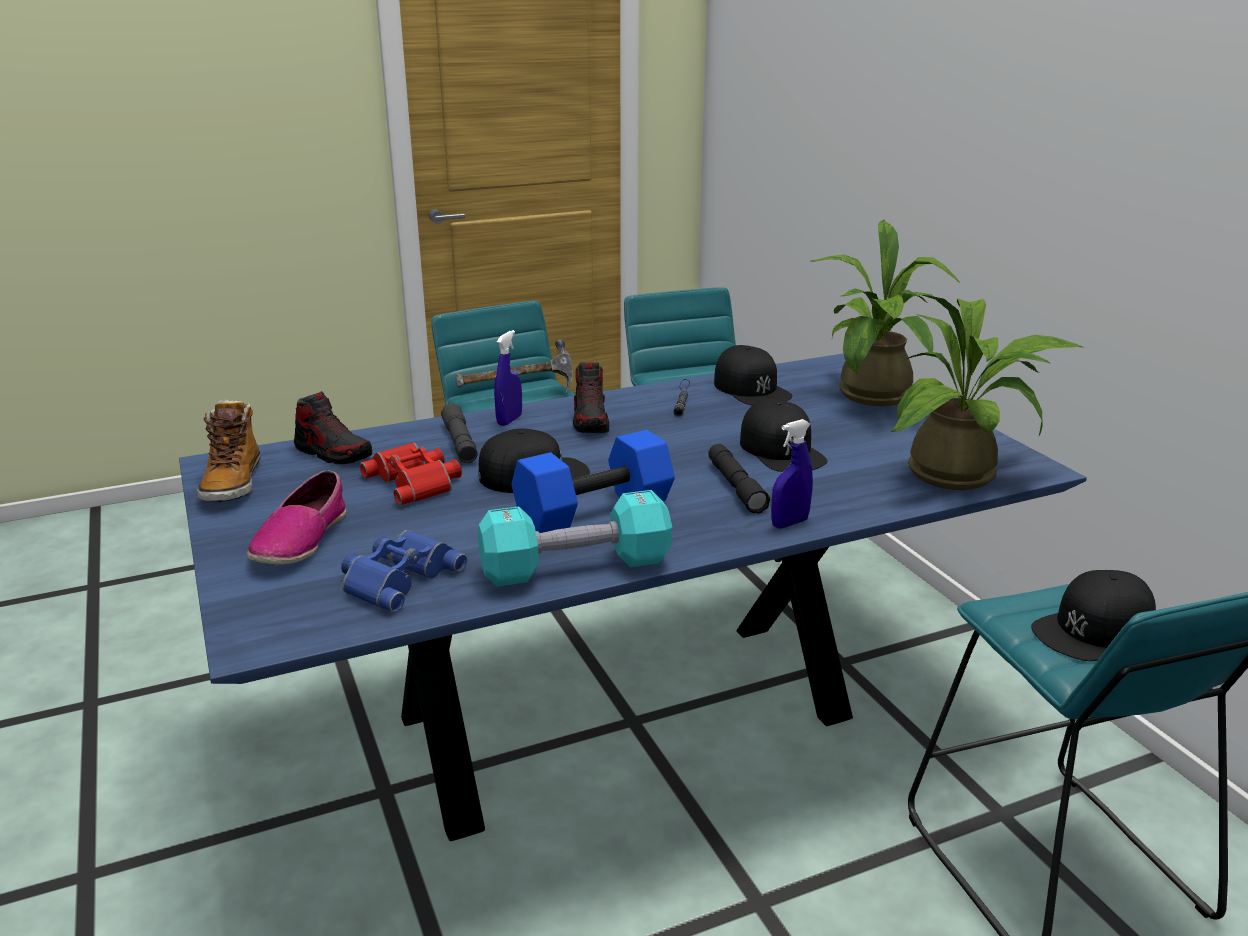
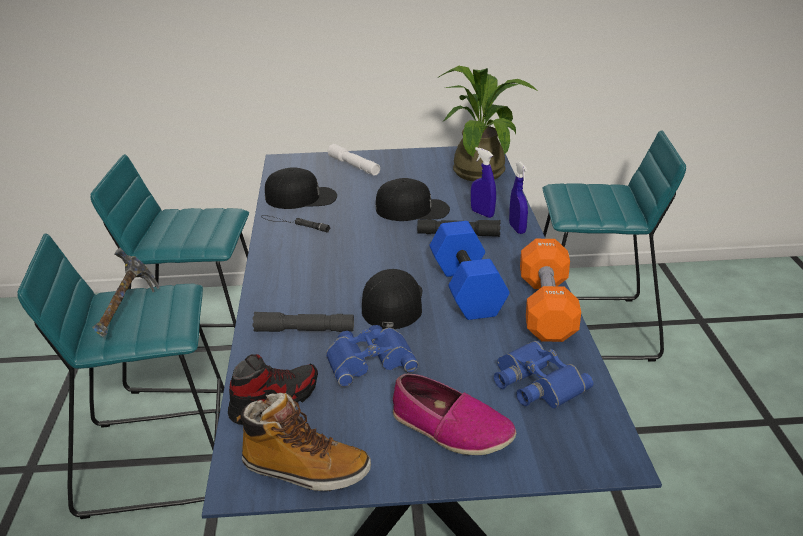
camera: 70 degrees left, 5 degrees up
red binoculars [360,443,462,505] -> blue binoculars [326,325,419,387]
turquoise dumbbell [478,490,672,587] -> orange dumbbell [520,239,581,342]
blue spray bottle [494,330,522,426] -> blue spray bottle moved to [471,147,496,218]
shoe [573,362,609,433] -> none
potted plant [811,220,960,406] -> white flashlight [327,144,380,176]
black cap [1031,570,1156,661] -> none

